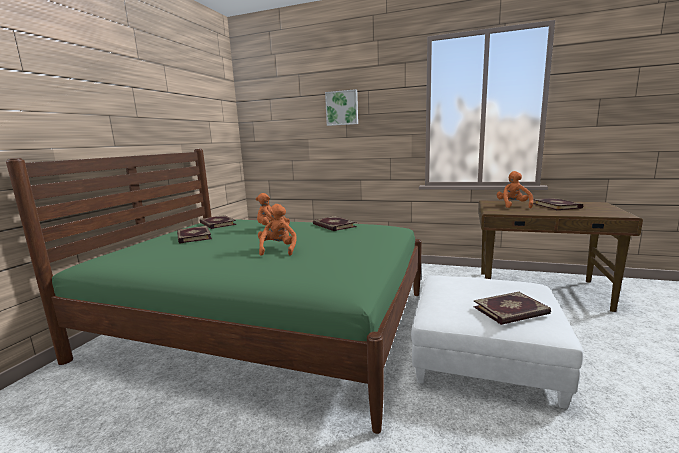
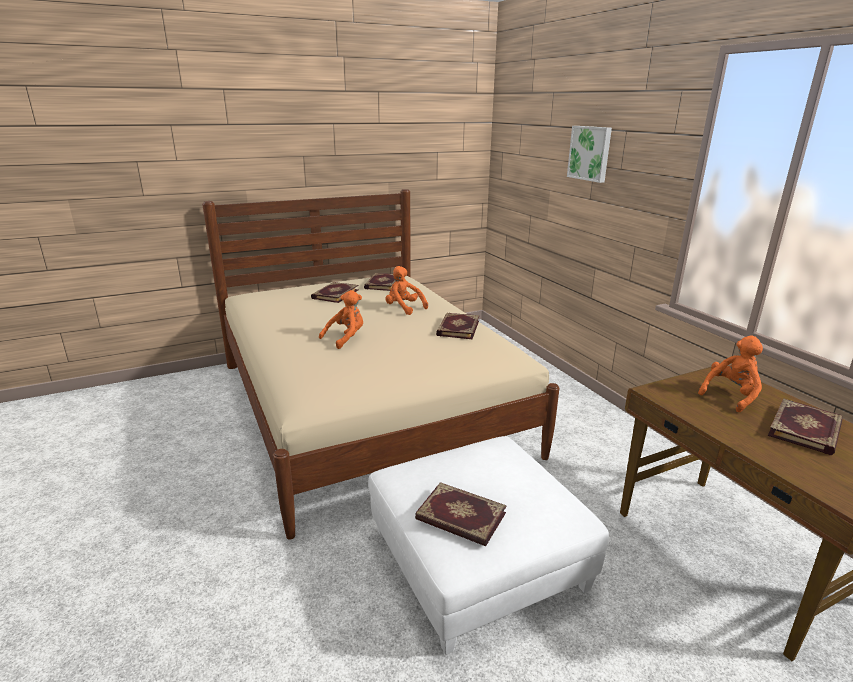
camera: 45 degrees right, 10 degrees up
green bed [6,149,422,434] -> beige bed [202,189,559,540]

